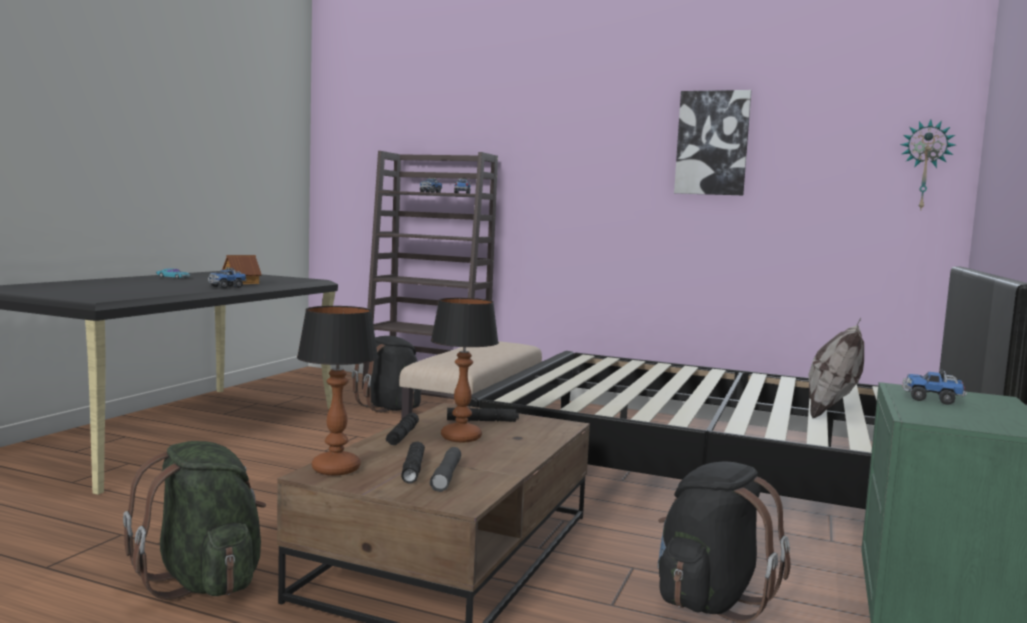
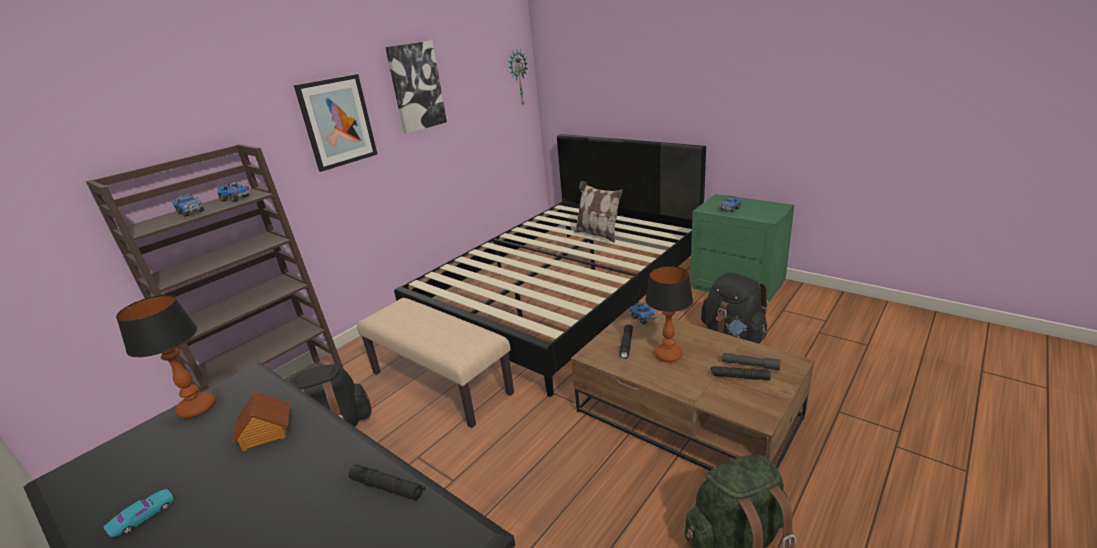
camera: 70 degrees left, 20 degrees up
toy truck [208,267,246,289] -> toy truck moved to [629,302,657,325]
table lamp [297,306,378,476] -> table lamp moved to [116,295,216,418]
black flashlight [386,413,419,445] -> black flashlight moved to [349,464,425,501]
none -> picture [294,74,377,172]

